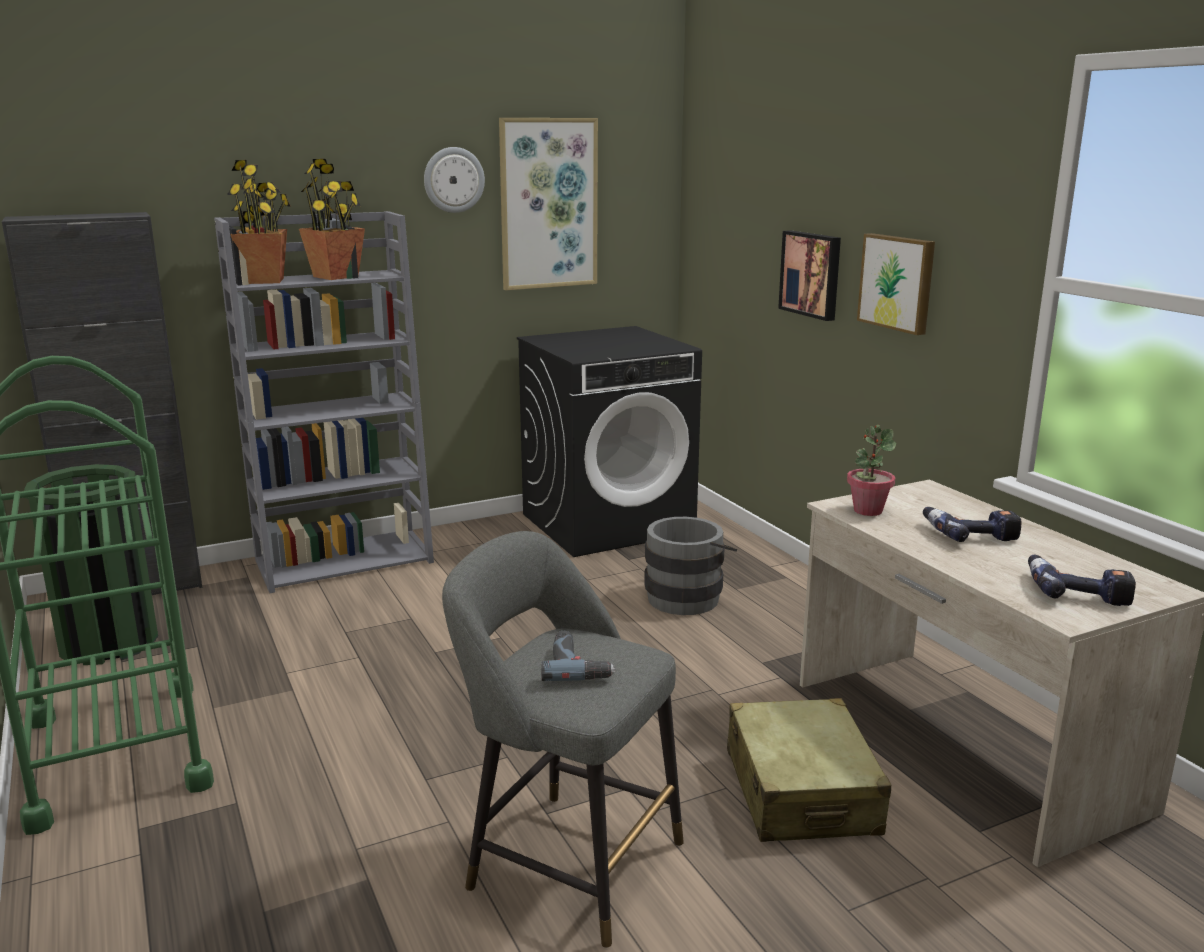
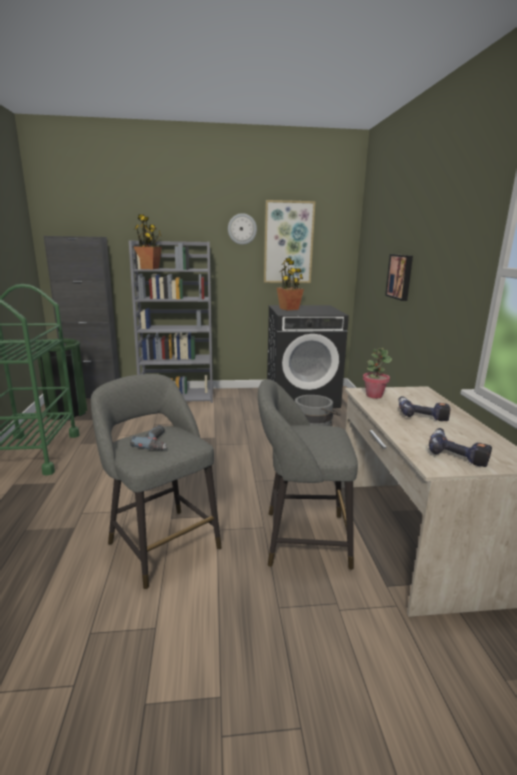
camera: 20 degrees right, 0 degrees up
potted plant [299,159,365,280] -> potted plant moved to [277,258,304,310]
beige suitcase [727,698,892,842] -> grey stool [258,379,358,570]
picture [857,233,935,335] -> none

